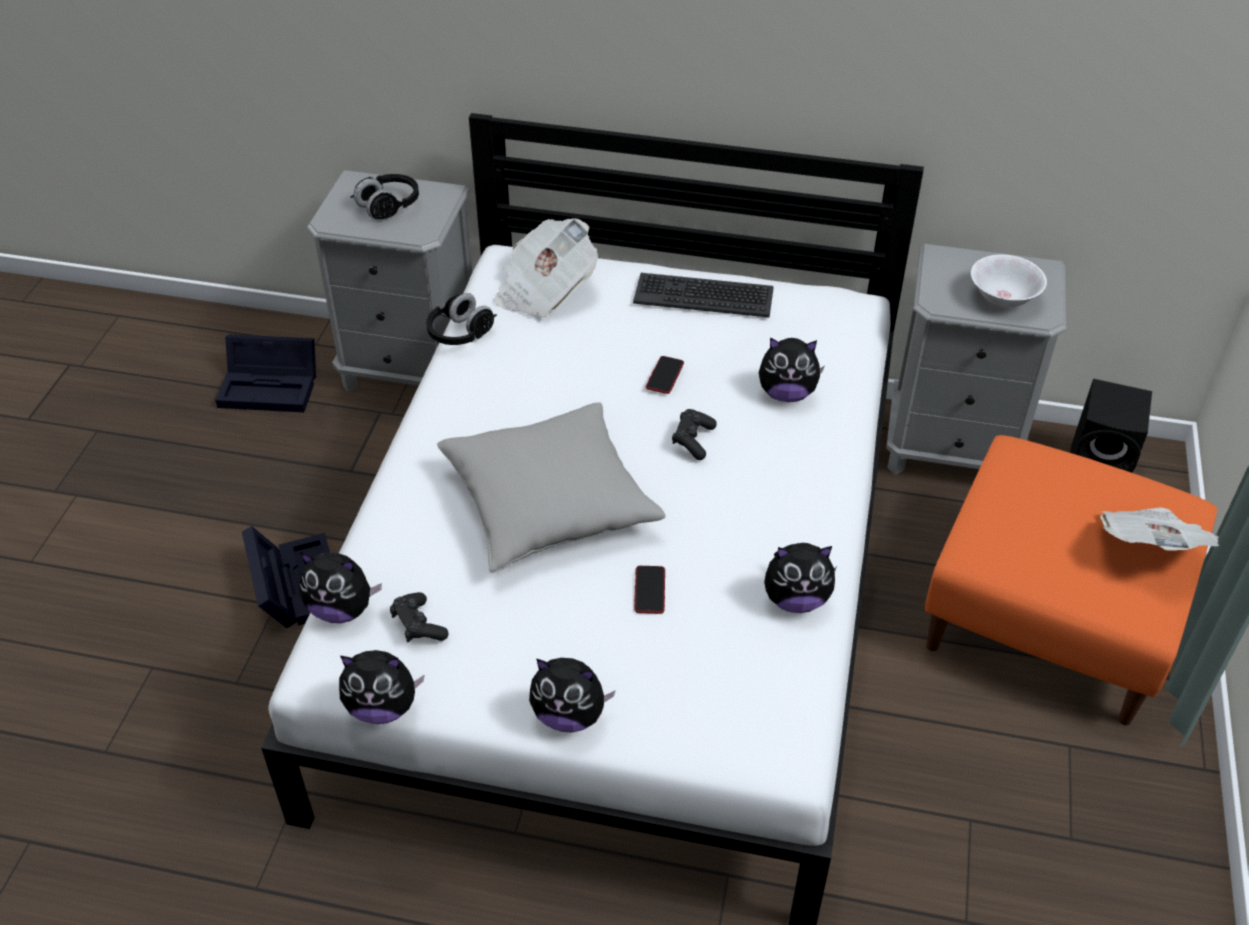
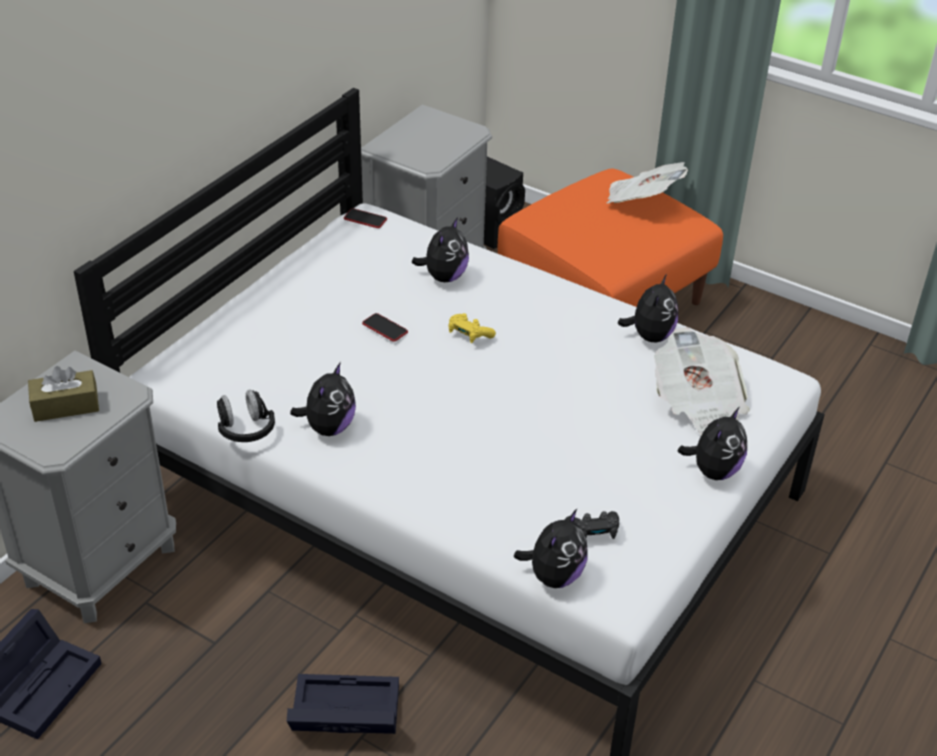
camera: 70 degrees left, 5 degrees down
plush toy [339,650,425,724] -> plush toy moved to [290,362,356,436]
black headphones [350,174,419,219] -> brown tissue box [28,366,99,422]
grey pillow [437,402,666,573] -> none
newspaper [494,218,598,318] -> newspaper moved to [654,328,750,435]
keyboard [633,273,774,317] -> none
phone [634,566,665,614] -> phone moved to [344,208,387,228]
black game controller [672,409,717,460] -> yellow game controller [448,313,496,343]
white bowl [971,254,1047,308] -> none

